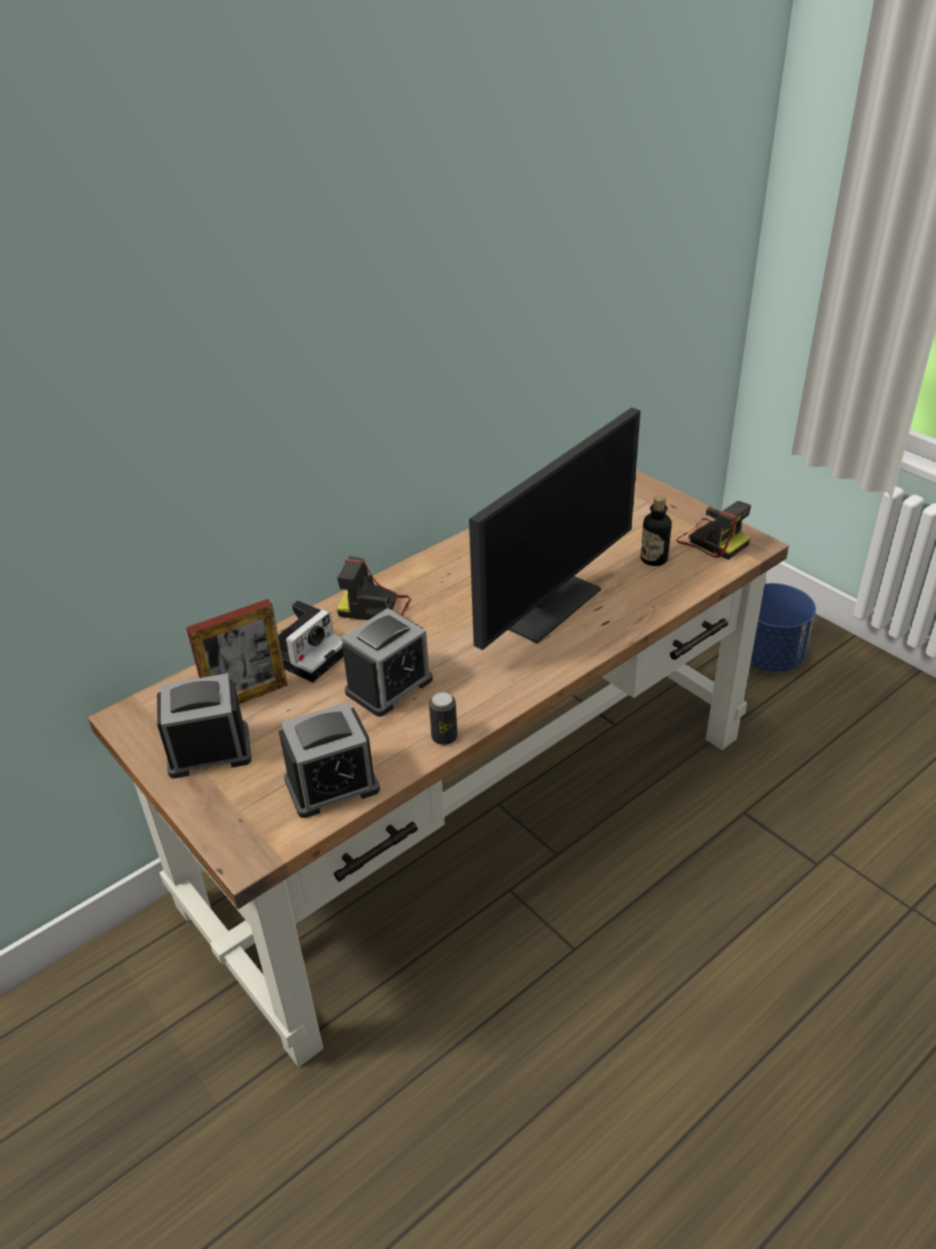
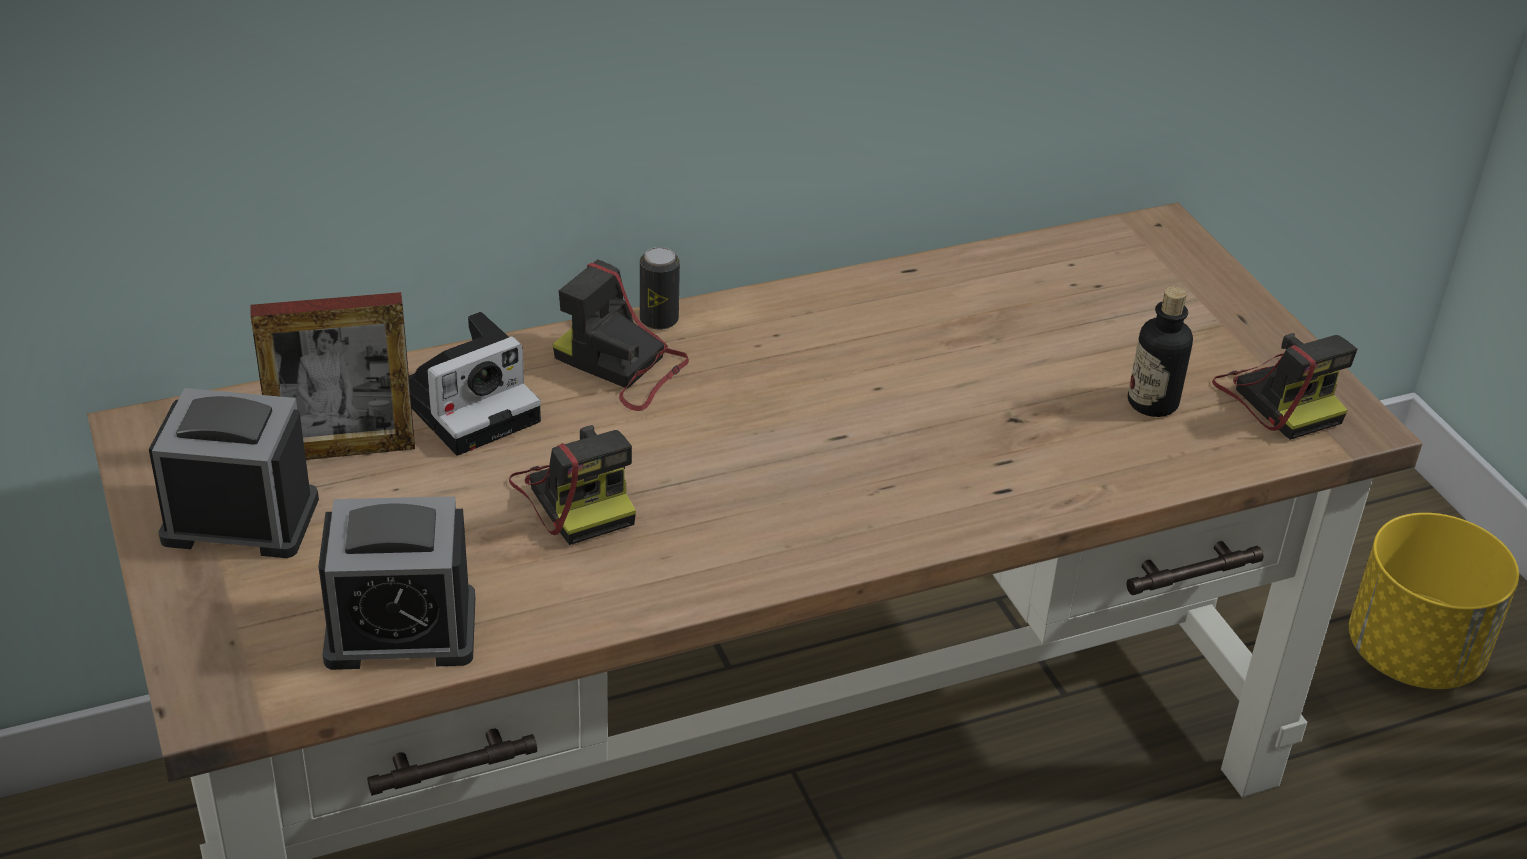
camera: 15 degrees right, 0 degrees up
alarm clock [341,608,433,717] -> camera [509,425,636,545]
can [429,692,458,745] -> can moved to [640,247,680,330]
monitor [469,407,641,650] -> none
blue planter [750,583,816,672] -> yellow planter [1349,513,1519,689]

